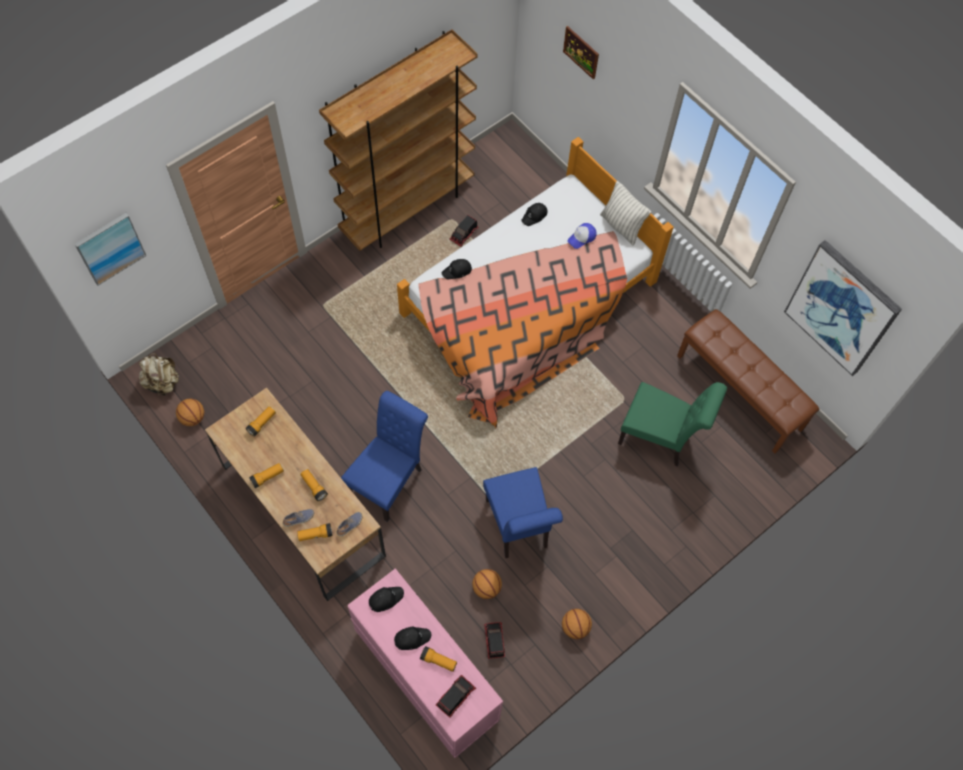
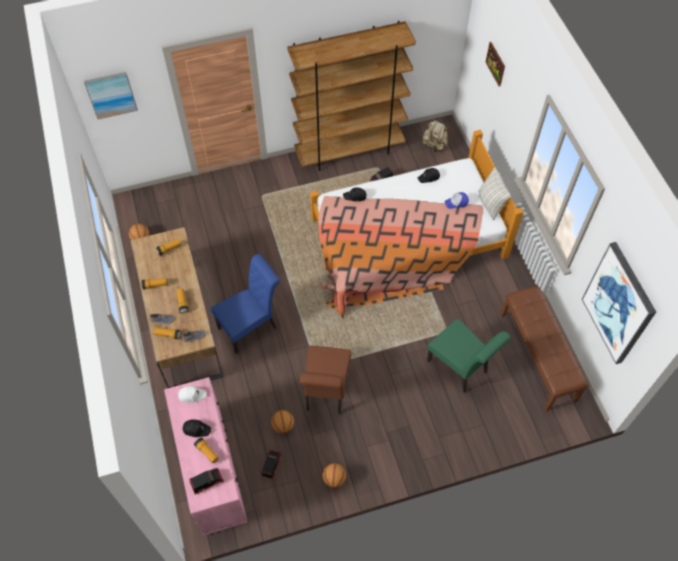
camera: 25 degrees right, 5 degrees down
beige backpack [139,353,179,398] -> beige backpack moved to [422,119,448,152]
black cap [369,587,404,612] -> white cap [178,386,207,403]
blue chair [483,467,563,558] -> brown chair [300,346,351,414]

